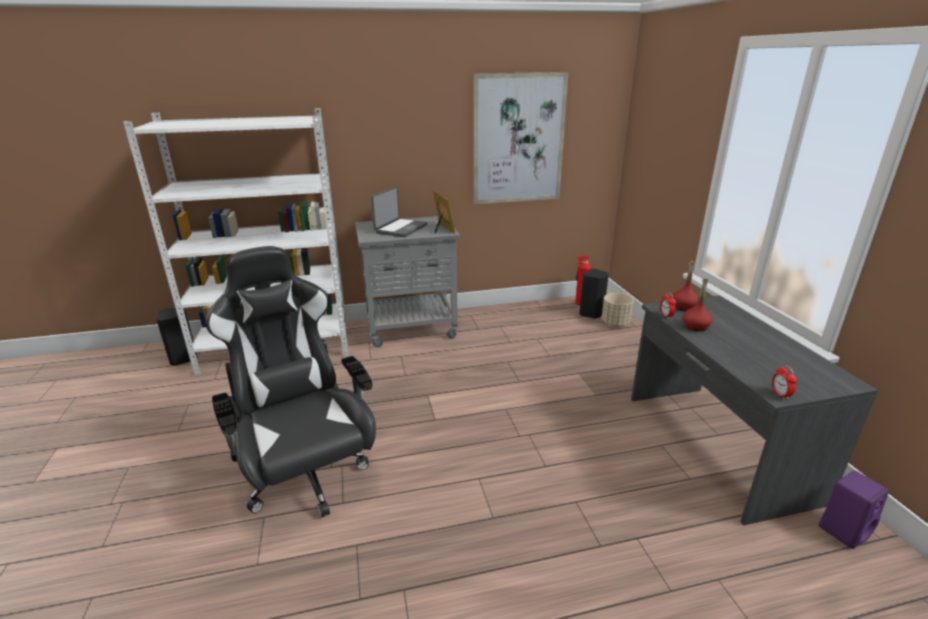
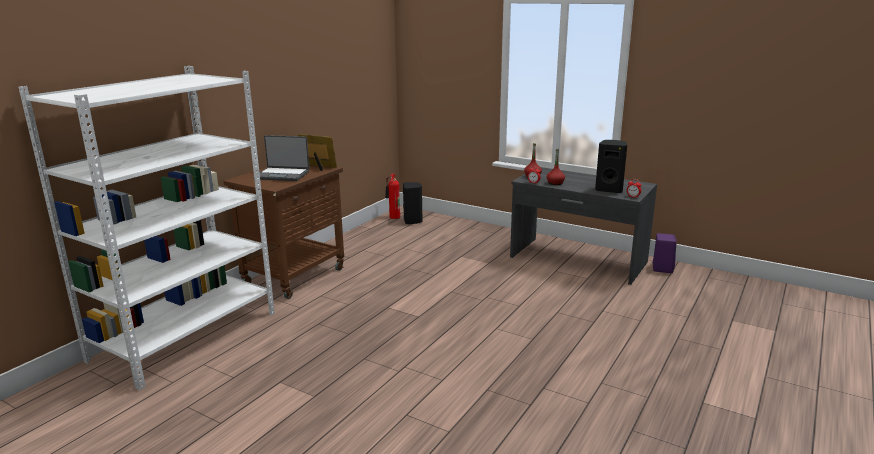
camera: 45 degrees left, 5 degrees down
black speaker [157,308,197,366] -> black speaker moved to [595,140,627,193]
black office chair [205,246,376,517] -> none
grey cart [355,216,460,348] -> brown cart [224,165,344,299]
laptop [371,187,427,237] -> laptop turned 120 degrees clockwise [257,135,310,181]
picture [474,72,569,204] -> none
beige planter [602,293,634,326] -> none

